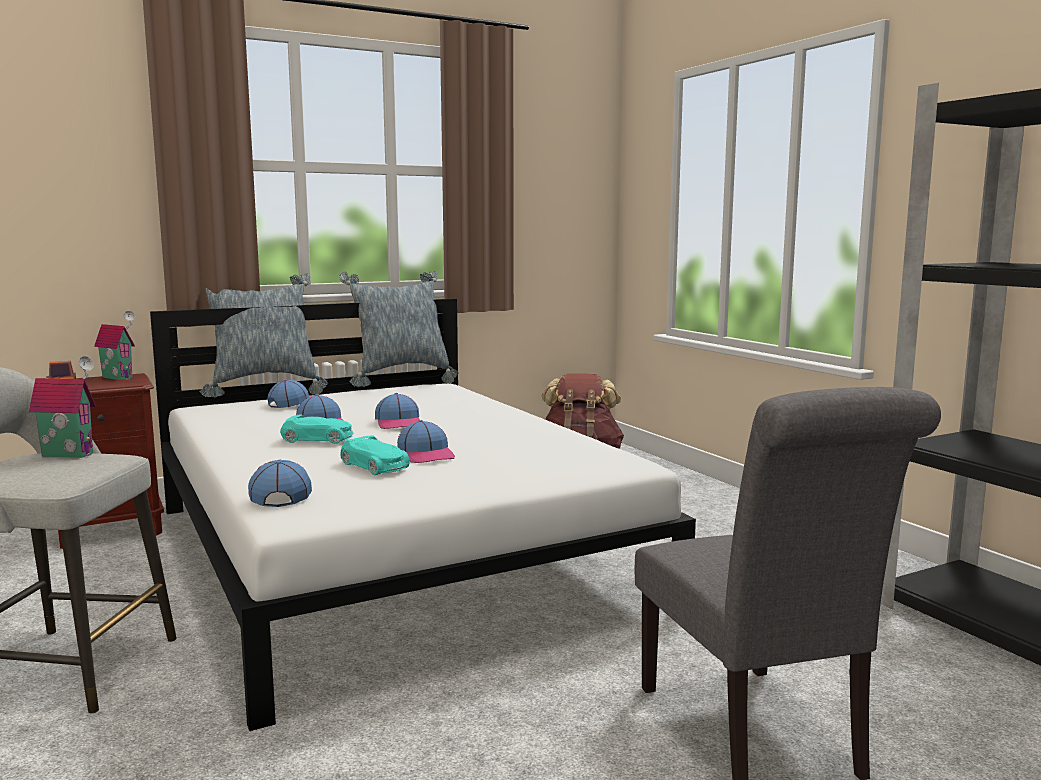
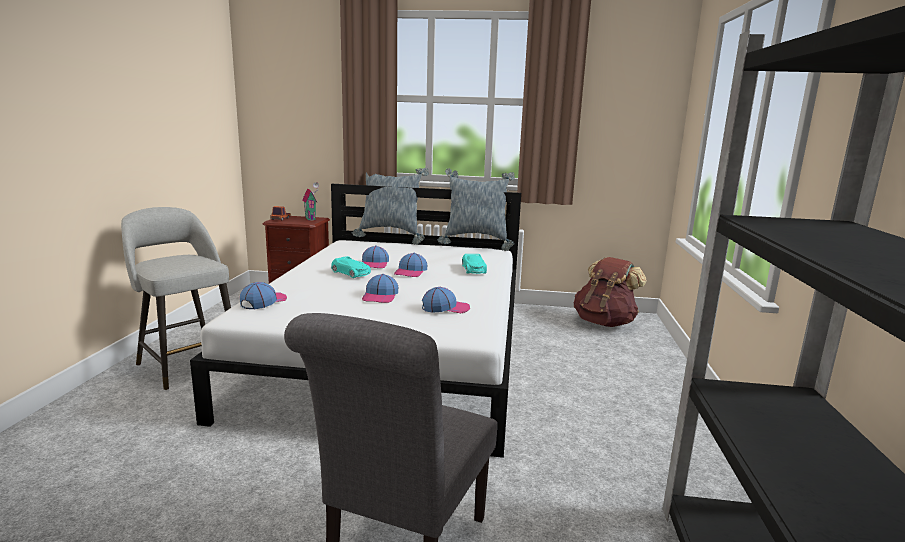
camera: 35 degrees right, 5 degrees up
toy house [29,356,96,458] -> none
cap [267,380,312,408] -> cap moved to [422,287,470,313]
turquoise toy car [341,435,409,475] -> turquoise toy car moved to [462,254,487,274]

